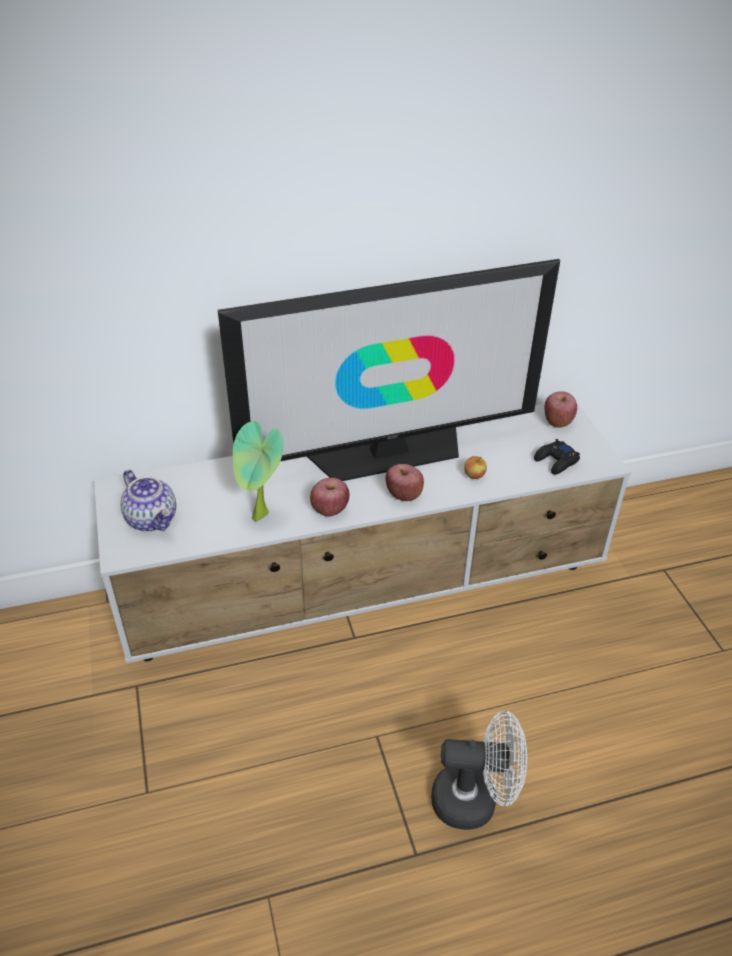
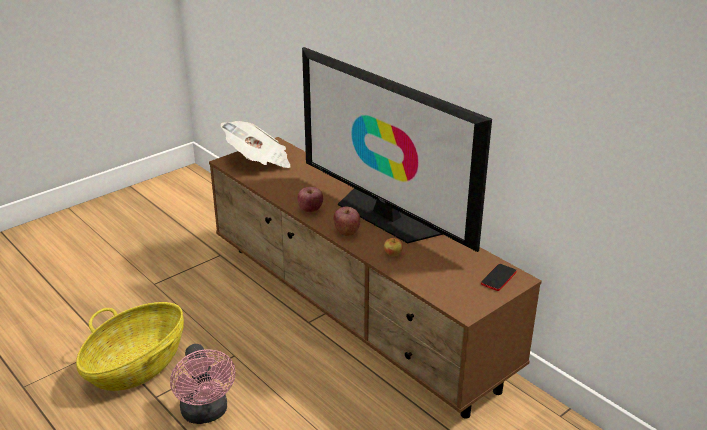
camera: 65 degrees right, 10 degrees down
white tv stand [94,402,631,663] -> brown tv stand [209,137,542,419]
teapot [120,470,176,531] -> newspaper [221,121,290,168]
potted plant [233,421,283,522] -> none
white fan [431,711,527,830] -> pink fan [170,344,235,424]
black game controller [534,439,580,475] -> none
apple [544,391,577,428] -> phone [481,264,516,291]
none -> basket [76,302,184,391]

